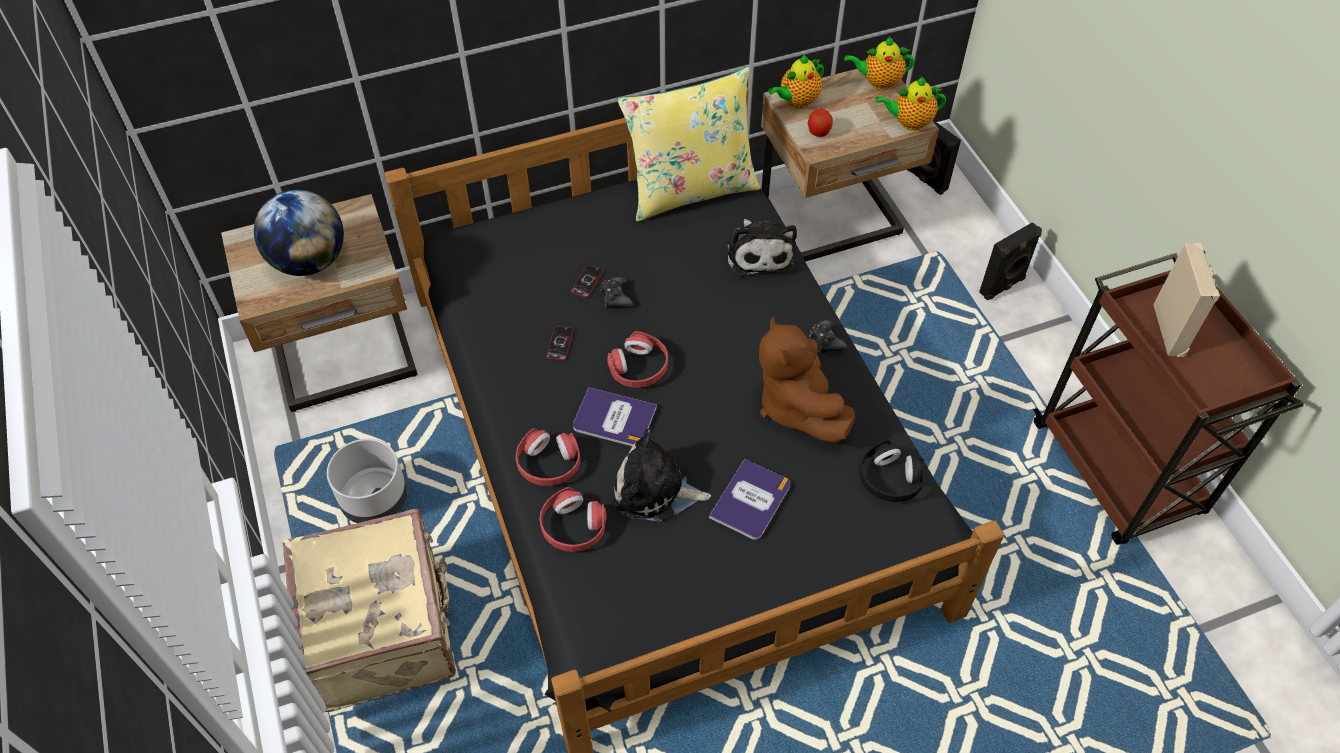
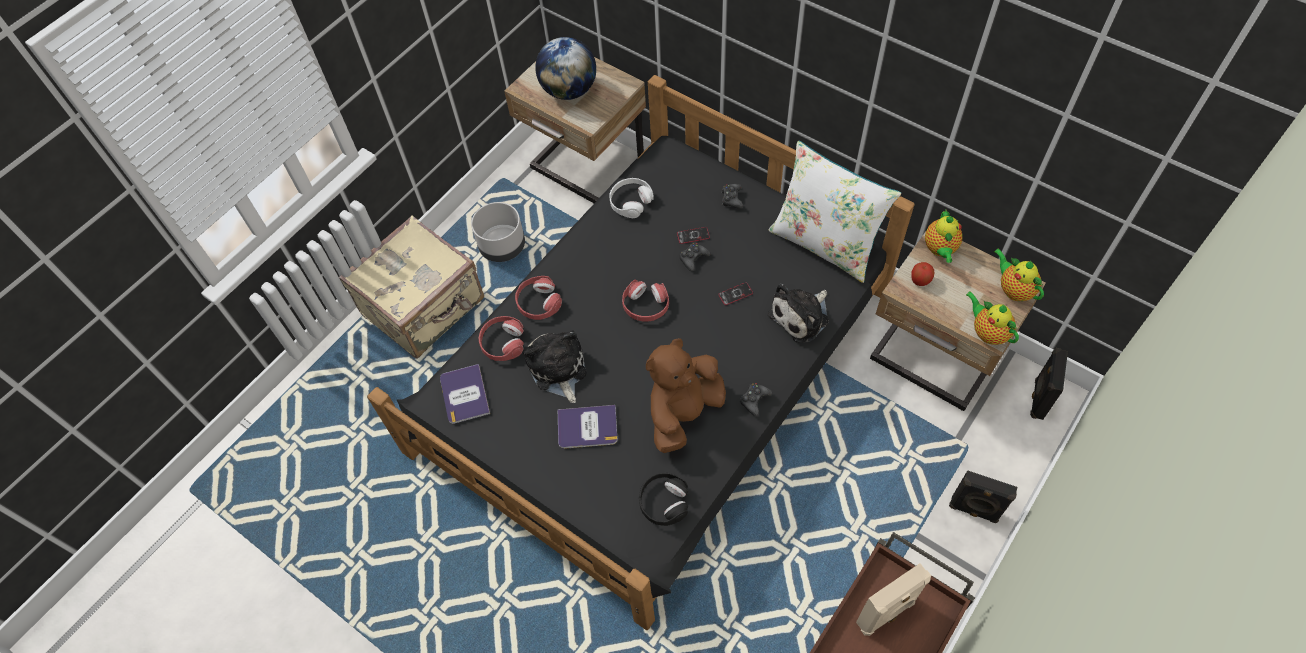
camera: 60 degrees right, 5 degrees up
phone [546,326,573,360] -> phone moved to [718,282,753,305]
book [573,387,657,446] -> book moved to [440,364,490,424]
yellow pillow [618,67,760,221] -> white pillow [769,141,901,283]
teapot [768,55,824,109] -> teapot turned 105 degrees counterclockwise [925,210,963,263]
none -> white headphones [609,178,654,218]
none -> black game controller [721,184,743,208]

